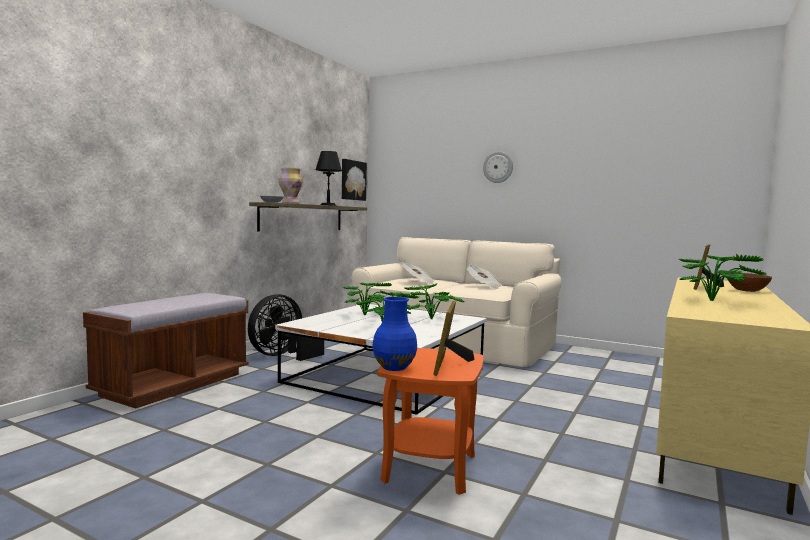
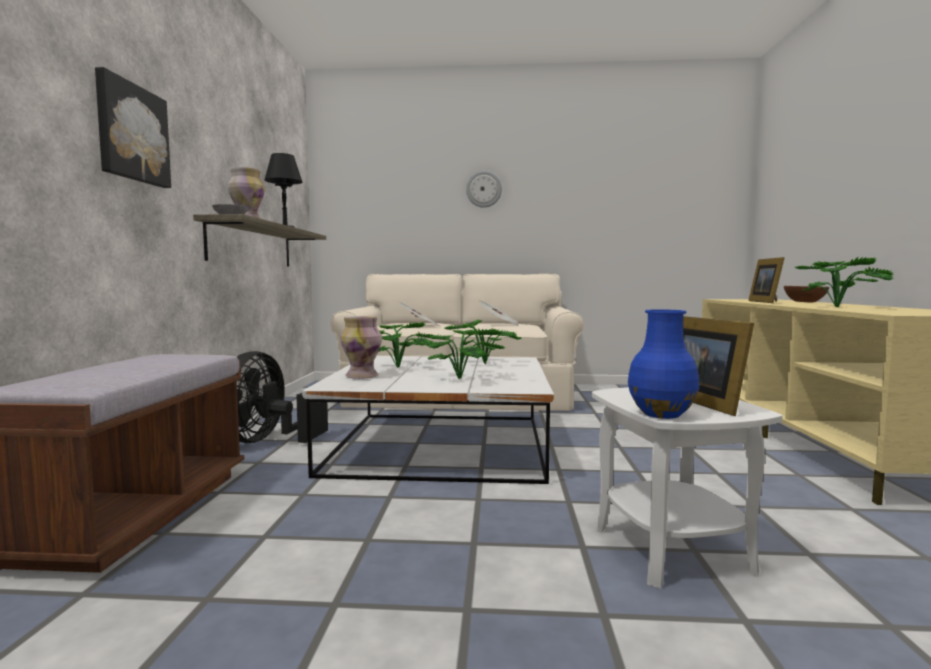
camera: 25 degrees left, 0 degrees up
picture [342,159,367,201] -> picture moved to [95,67,171,188]
orange side table [378,348,483,495] -> white side table [592,387,783,589]
none -> vase [340,316,382,379]

